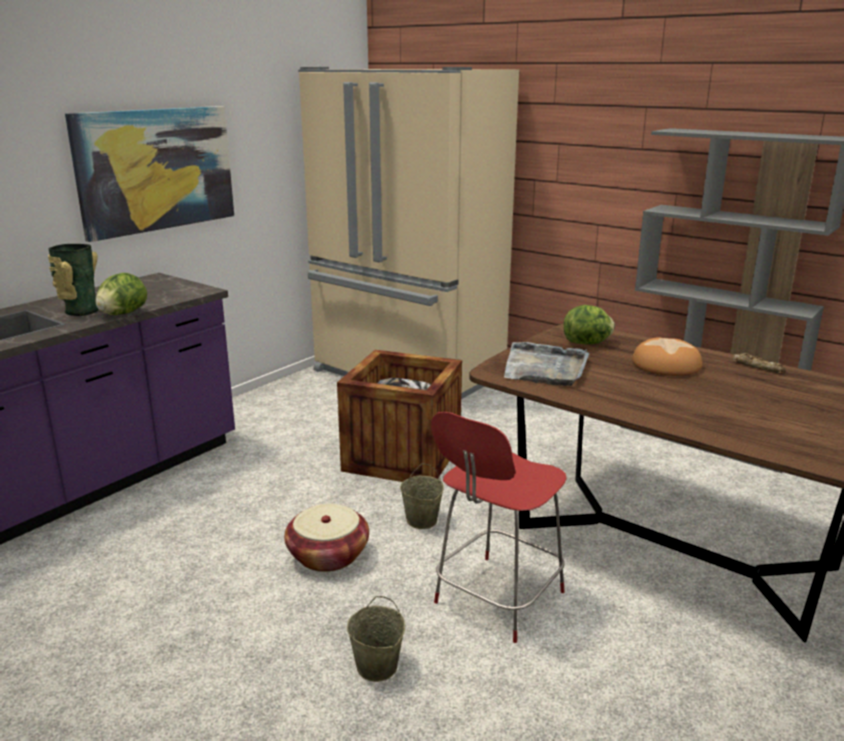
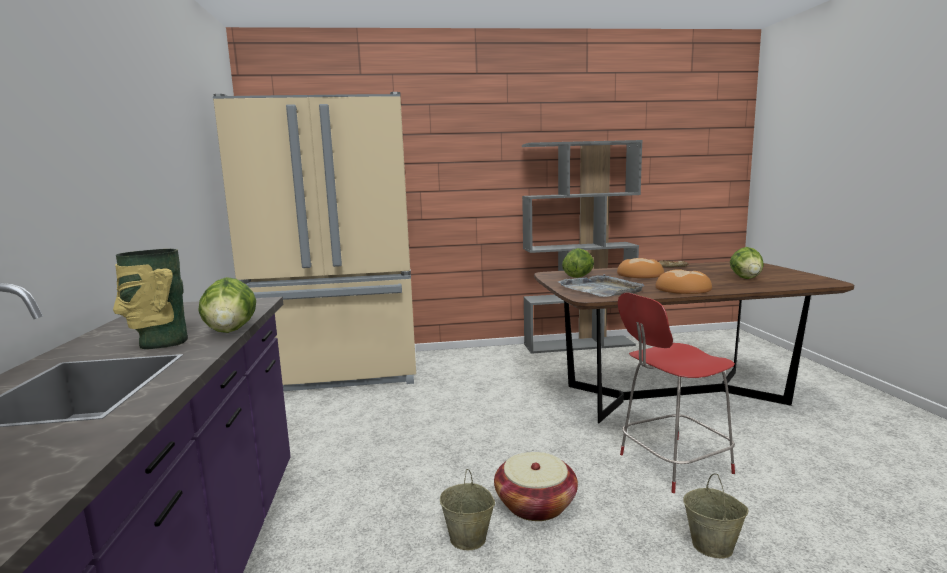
camera: 45 degrees left, 10 degrees down
picture [65,106,234,242] -> none
crate [337,350,462,482] -> none
beige bucket [400,463,444,529] -> beige bucket moved to [440,469,495,550]
red chair [431,412,567,643] -> red chair turned 75 degrees clockwise [618,293,735,493]
none -> bread [656,269,712,294]
none -> lettuce [730,247,764,279]

